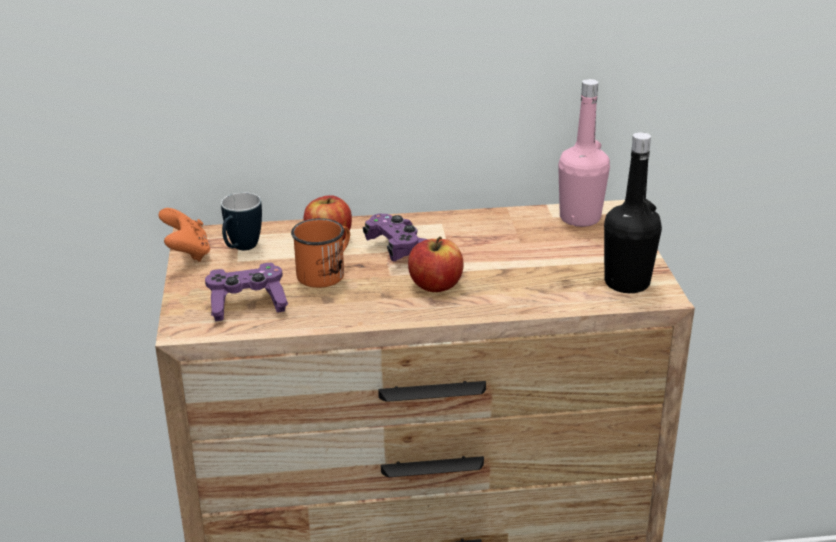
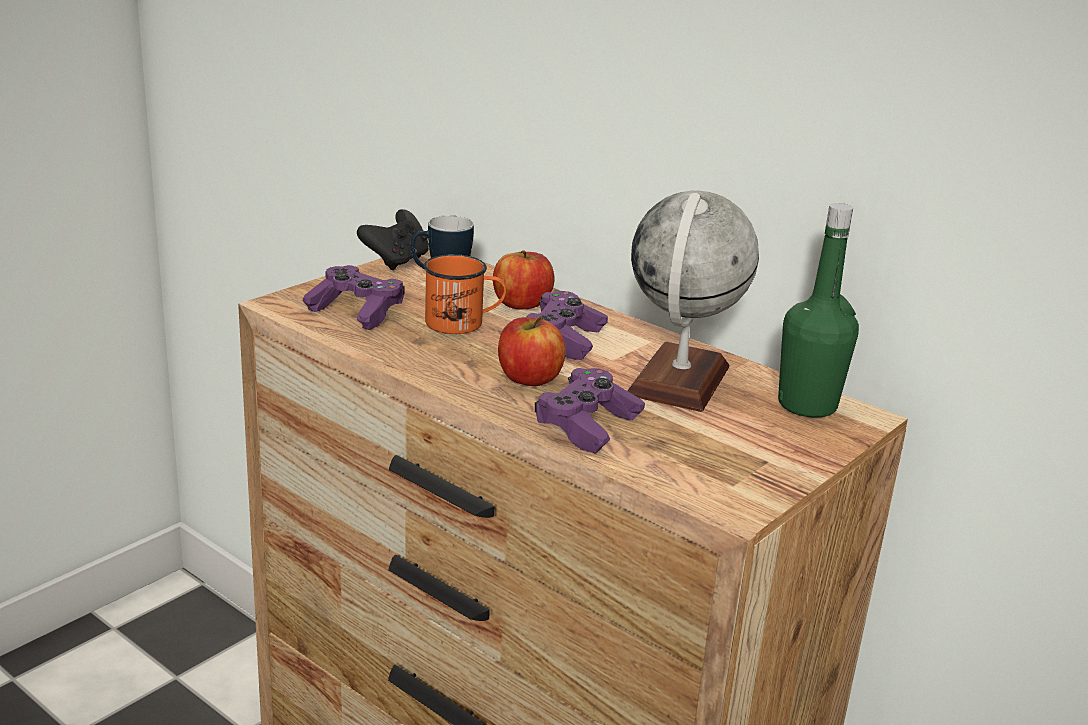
camera: 45 degrees right, 5 degrees down
orange game controller [158,208,210,262] -> black game controller [357,209,429,270]
pink bottle [558,79,610,227] -> green bottle [778,203,859,418]
black bottle [604,132,662,293] -> none
none -> purple game controller [535,368,645,454]
none -> globe [627,191,759,412]

